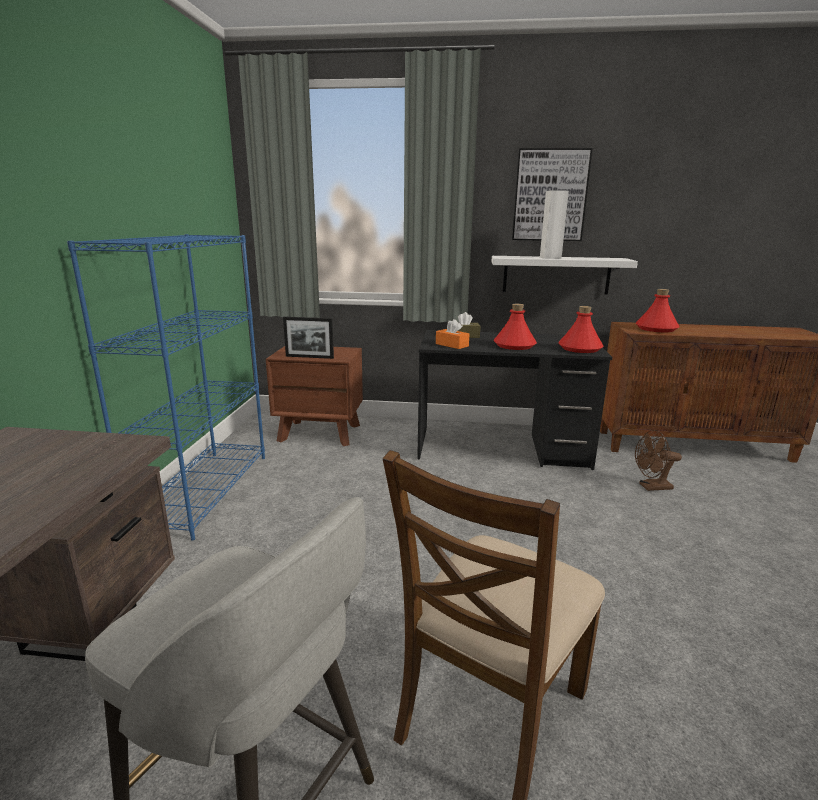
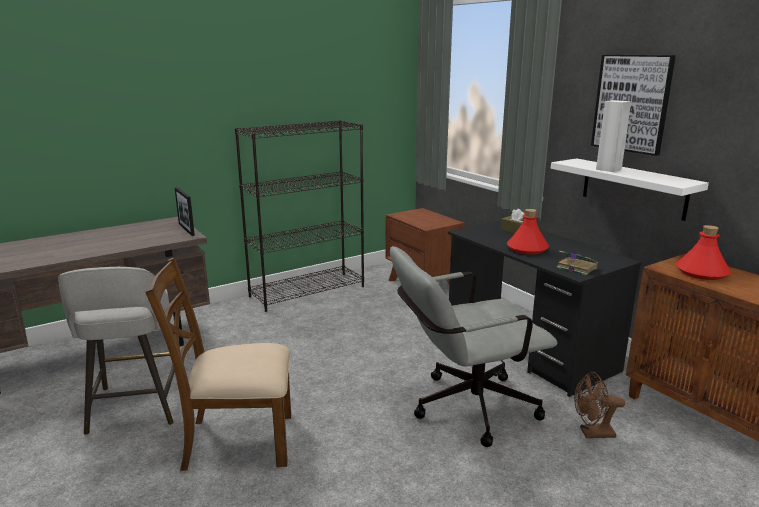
camera: 50 degrees right, 0 degrees up
blue bookcase [67,234,265,541] -> black bookcase [235,120,364,312]
picture frame [283,317,334,359] -> picture frame moved to [175,187,195,236]
orange tissue box [436,319,469,349] -> none
red bottle [559,306,603,353] -> book [556,251,598,275]
brown fan [635,430,682,491] -> brown fan turned 45 degrees counterclockwise [574,372,625,438]
none -> grey office chair [390,246,557,447]

